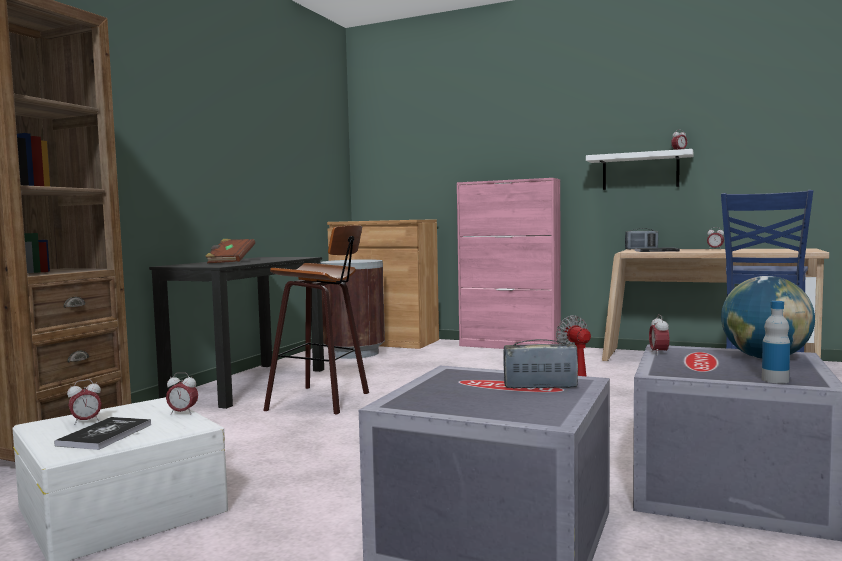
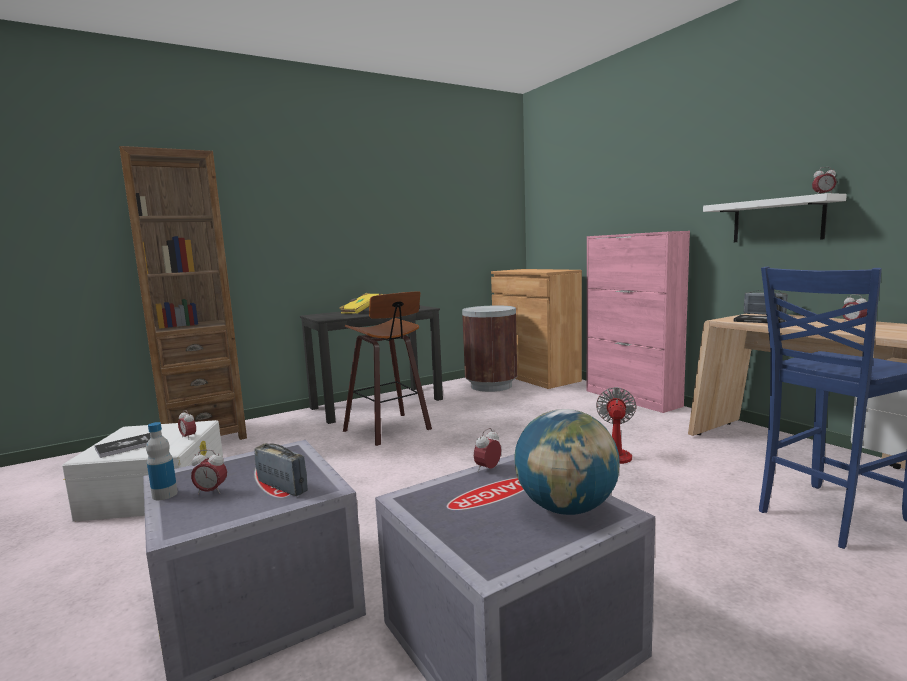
camera: 35 degrees right, 5 degrees up
alarm clock [67,379,102,425] -> alarm clock moved to [191,450,227,494]
brown book [205,239,255,263] -> yellow book [339,293,383,314]
bottle [762,301,790,384] -> bottle moved to [146,422,178,500]

